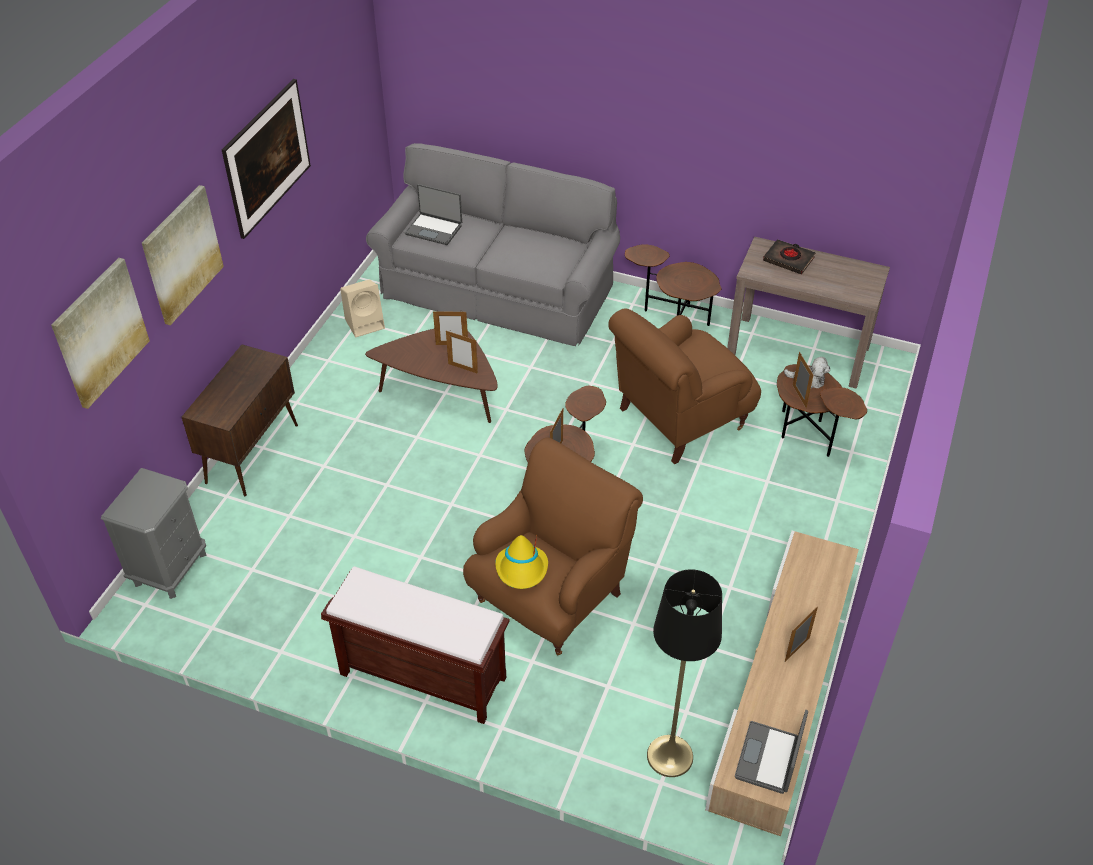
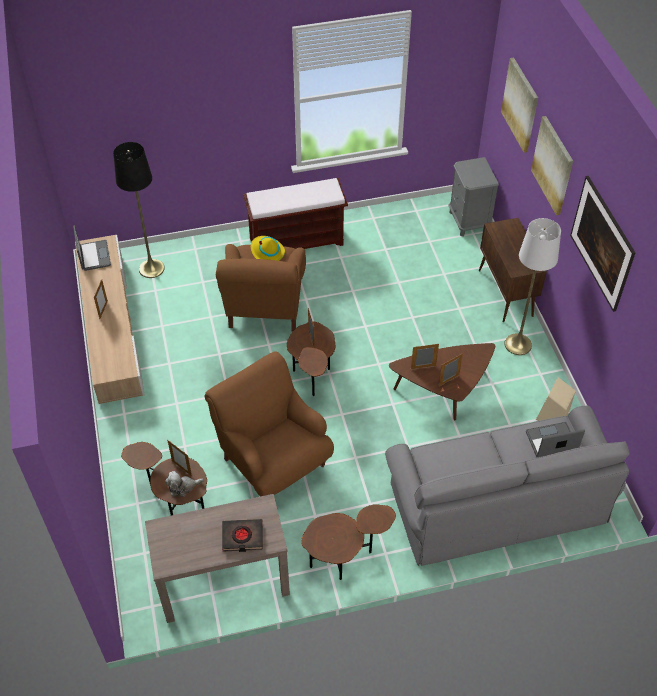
camera: 145 degrees right, 5 degrees up
brown armchair [608,308,761,465] -> brown armchair turned 60 degrees counterclockwise [205,351,334,497]
none -> white floor lamp [504,218,561,355]

